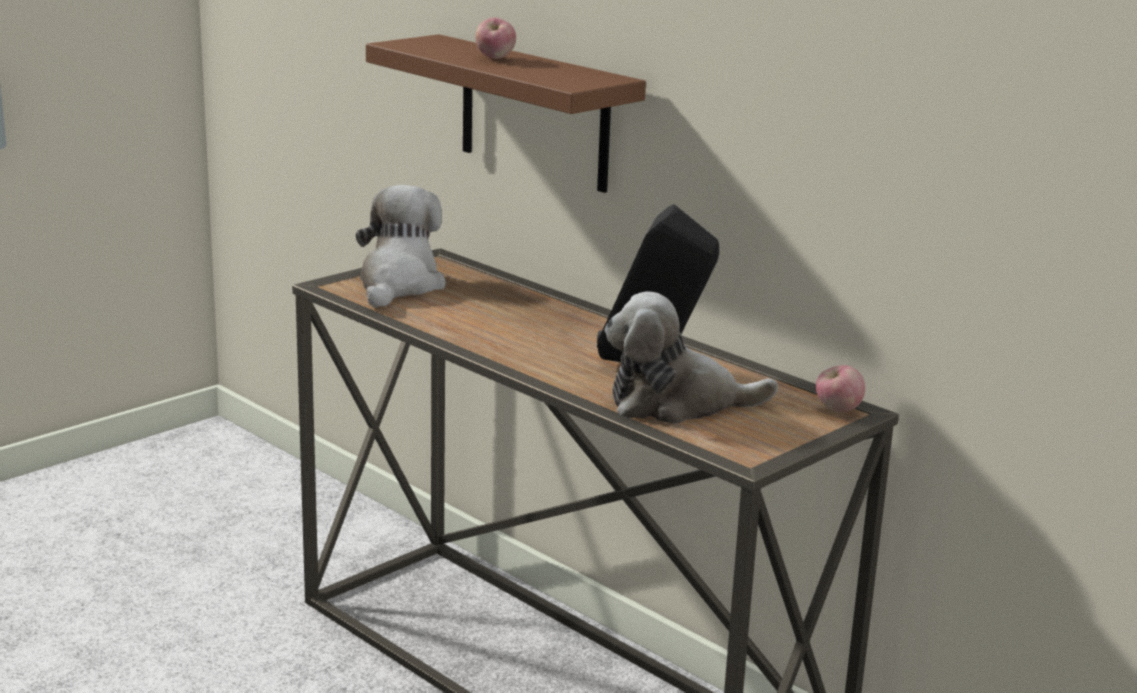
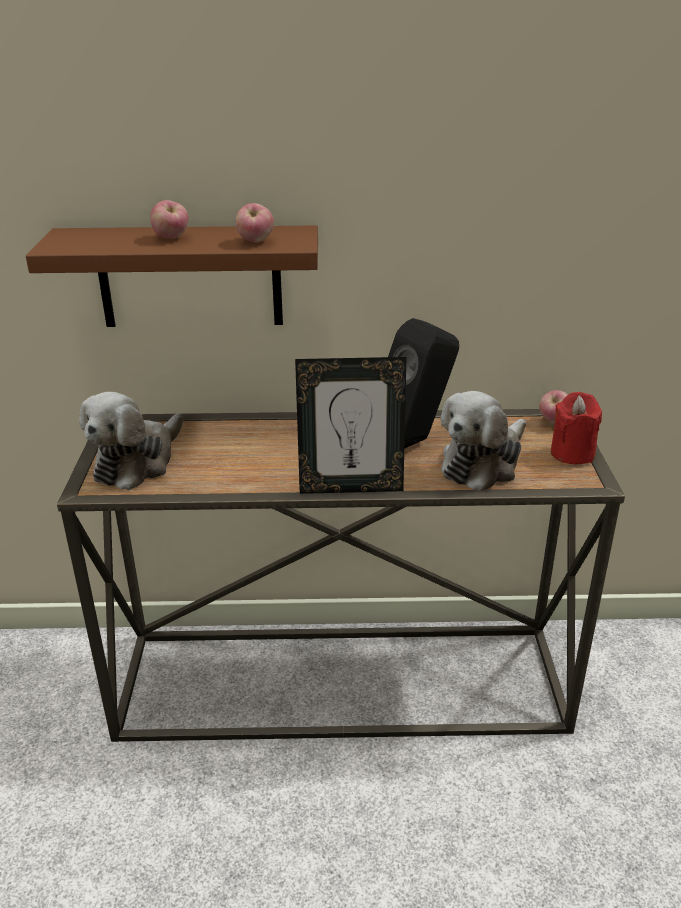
camera: 45 degrees left, 10 degrees up
plush toy [355,185,446,308] -> plush toy turned 120 degrees counterclockwise [79,392,183,490]
none -> apple [236,203,274,243]
none -> picture frame [295,357,406,494]
none -> red candle [551,392,602,464]

